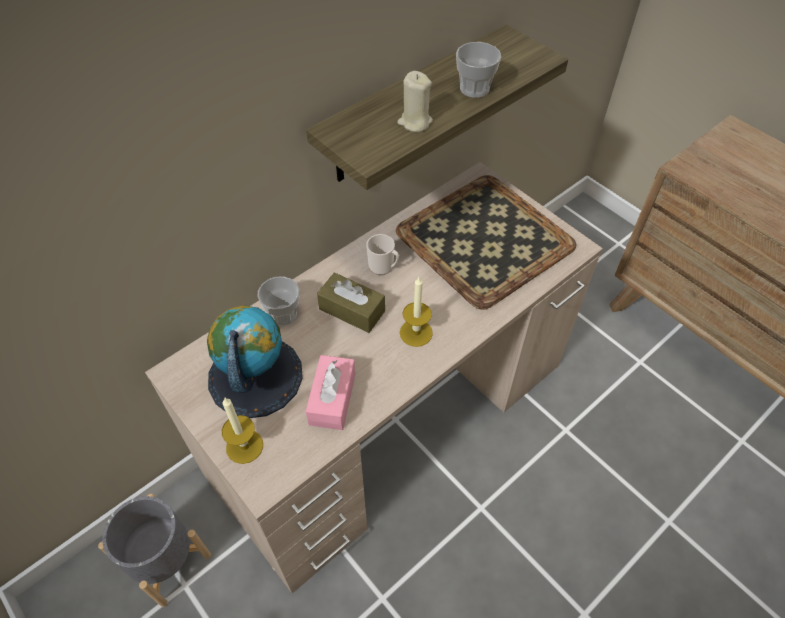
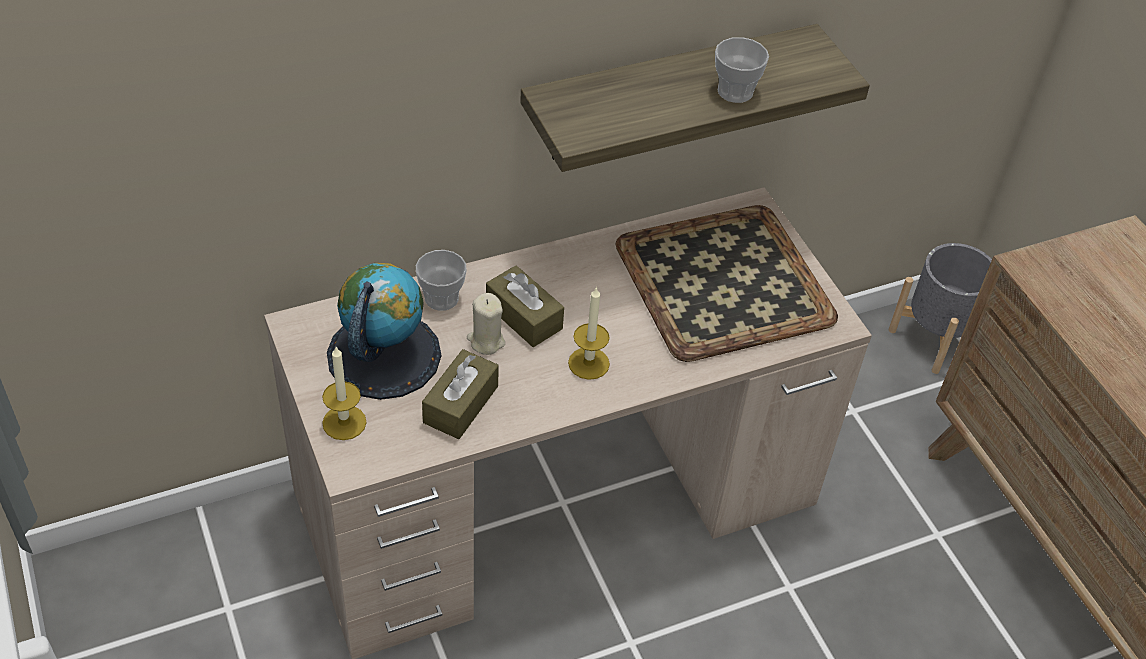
camera: 15 degrees right, 5 degrees down
grey planter [98,494,211,607] -> grey planter moved to [888,243,992,374]
pink tissue box [306,355,356,430] -> brown tissue box [422,349,499,439]
mug [366,234,399,275] -> none
beige candle [397,71,433,132] -> beige candle moved to [467,293,505,355]

